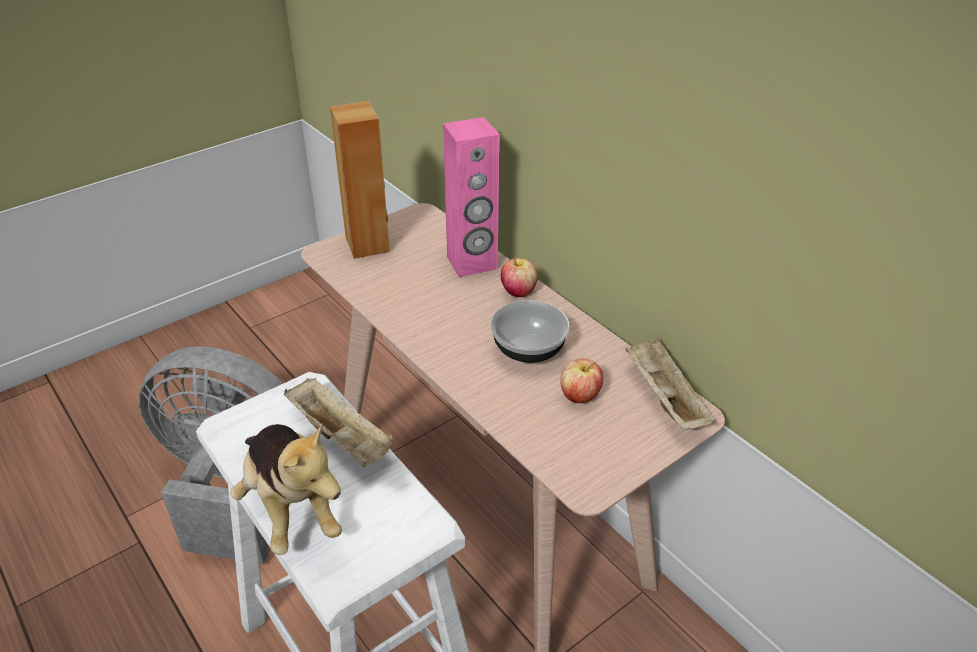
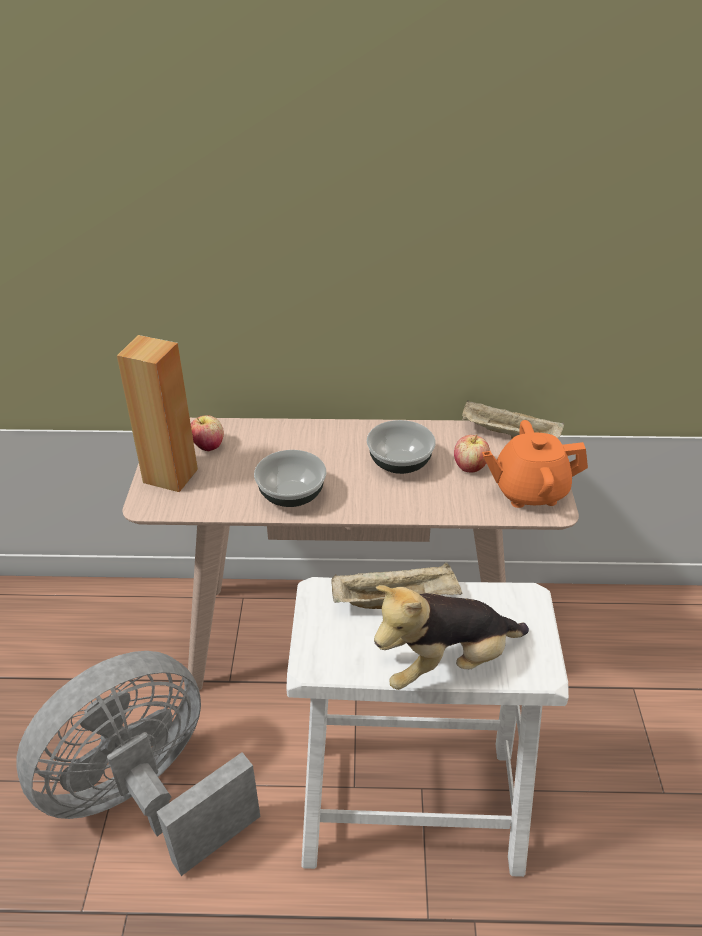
camera: 50 degrees left, 0 degrees up
plush toy [231,423,342,555] -> plush toy turned 150 degrees clockwise [374,585,529,690]
pink speaker [443,117,500,277] -> none
apple [501,257,538,297] -> apple moved to [191,415,224,452]
none -> bowl [254,450,326,507]
none -> orange teapot [482,420,588,508]

